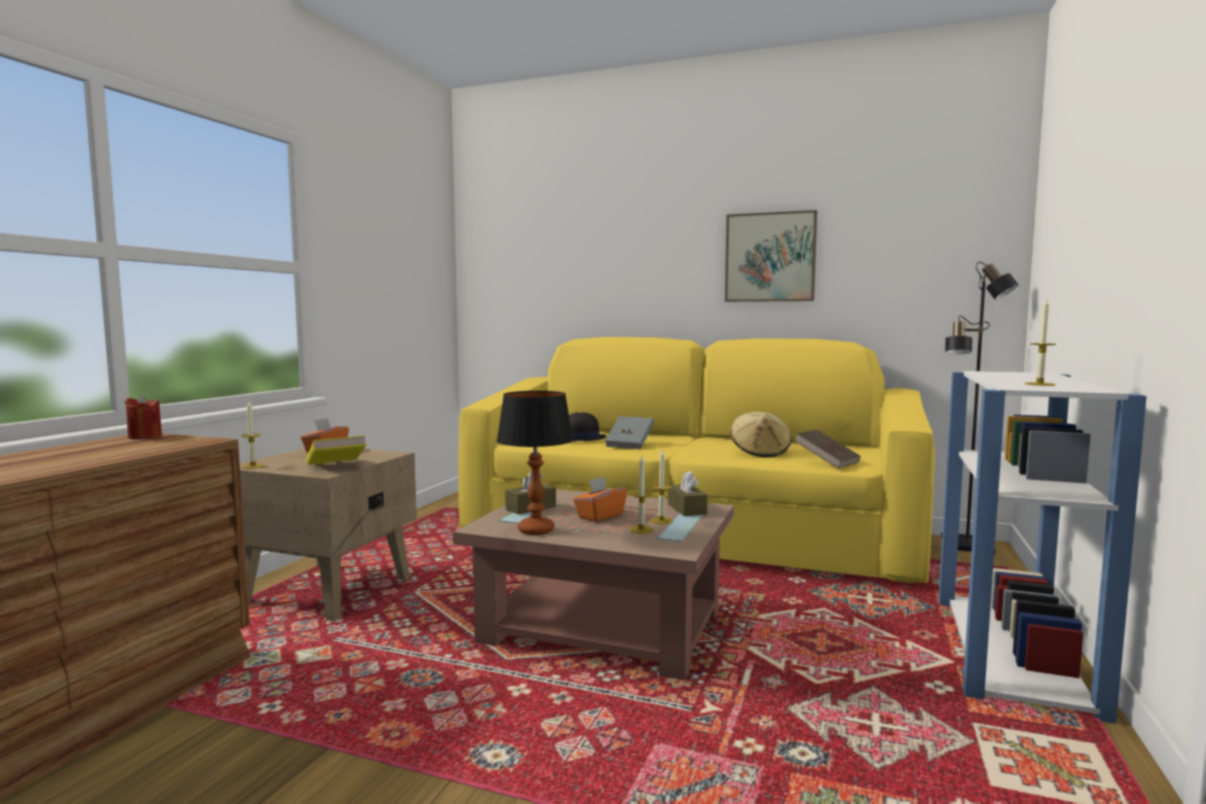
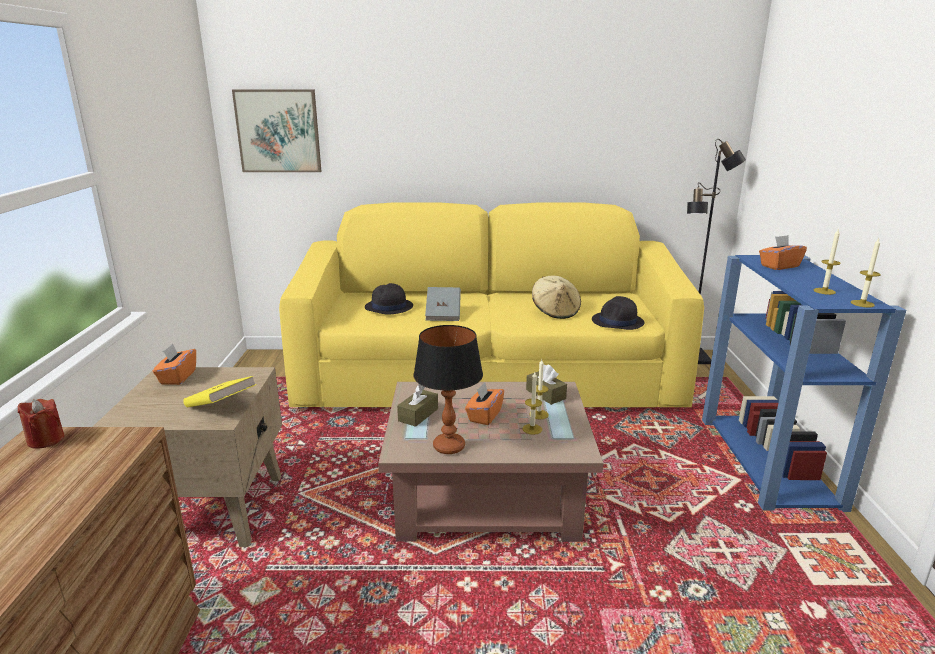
camera: 20 degrees left, 15 degrees up
candle [241,401,264,469] -> candle moved to [851,238,881,308]
picture [725,210,817,302] -> picture moved to [232,89,321,172]
brown book [794,429,861,469] -> black hat [592,296,644,330]
white bookcase [938,371,1147,724] -> blue bookcase [702,255,906,512]
none -> orange tissue box [759,235,807,270]

